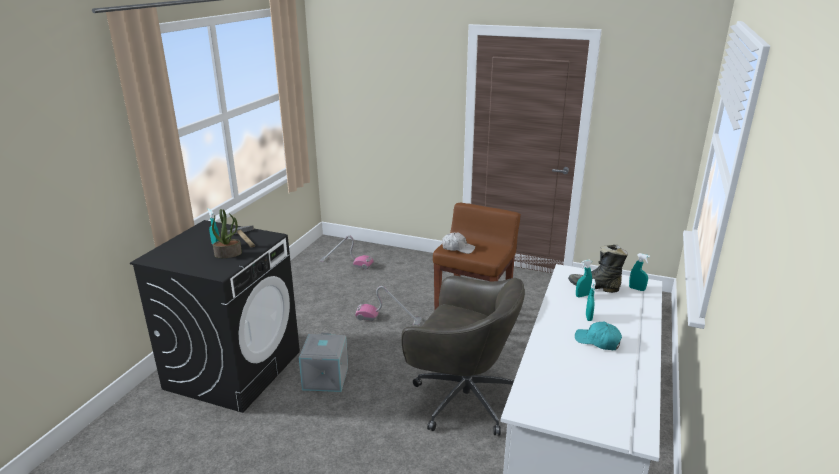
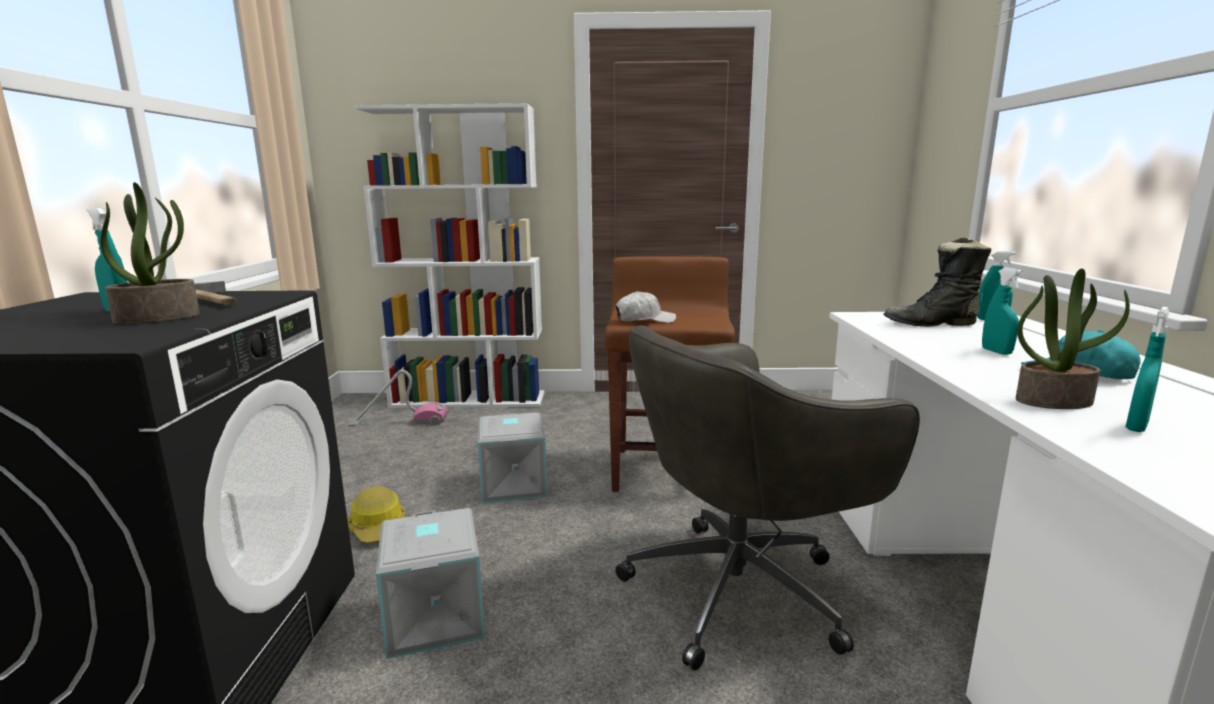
camera: 20 degrees left, 10 degrees down
vacuum cleaner [355,286,421,326] -> grey storage box [478,413,548,503]
grey office chair [401,276,525,436] -> grey office chair turned 150 degrees clockwise [615,325,920,670]
turquoise spray bottle [576,260,592,297] -> turquoise spray bottle moved to [1125,307,1169,432]
none -> hard hat [347,486,405,543]
none -> white bookcase [355,103,545,408]
none -> potted plant [1016,269,1130,409]

